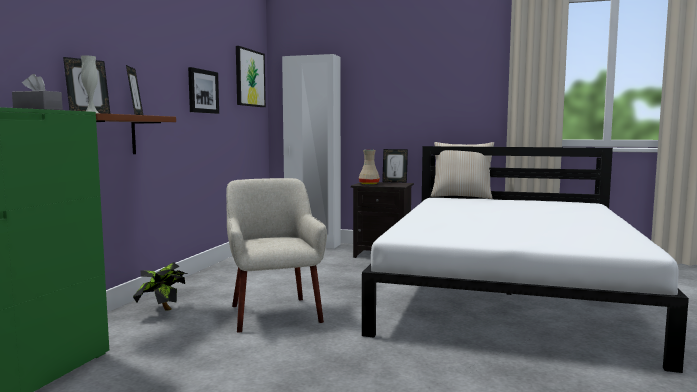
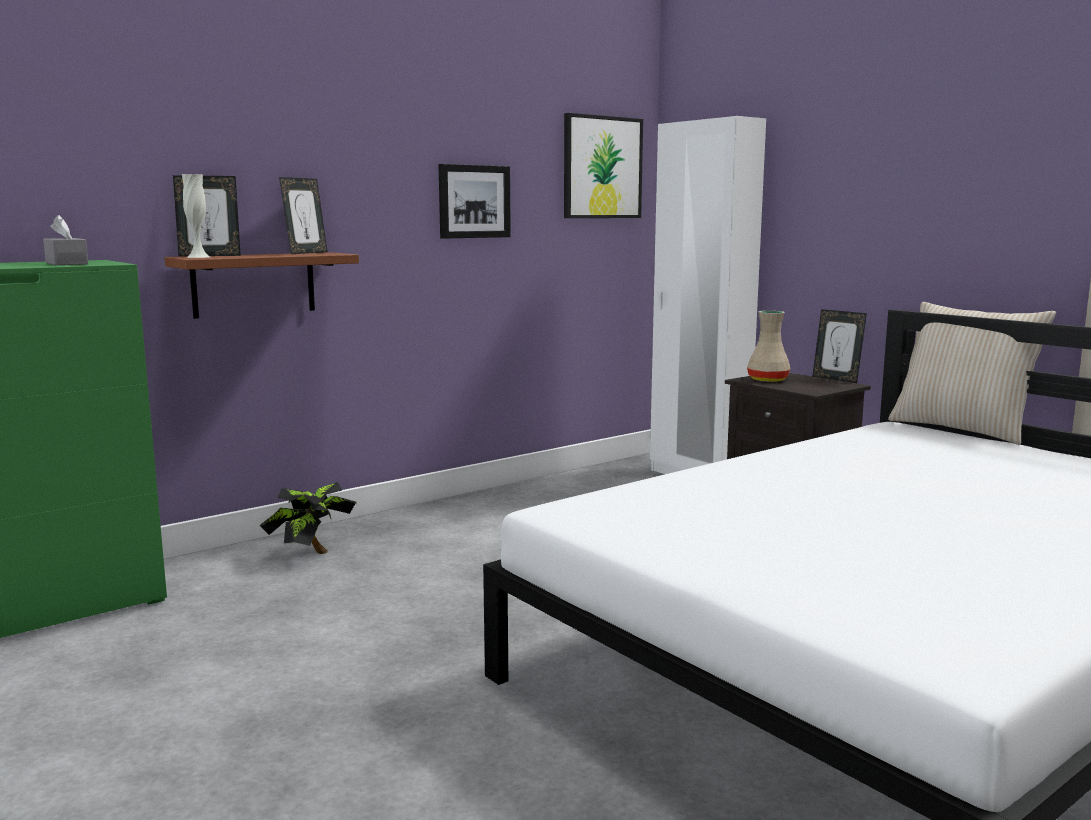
camera: 35 degrees right, 5 degrees up
beige armchair [226,178,327,333] -> none

